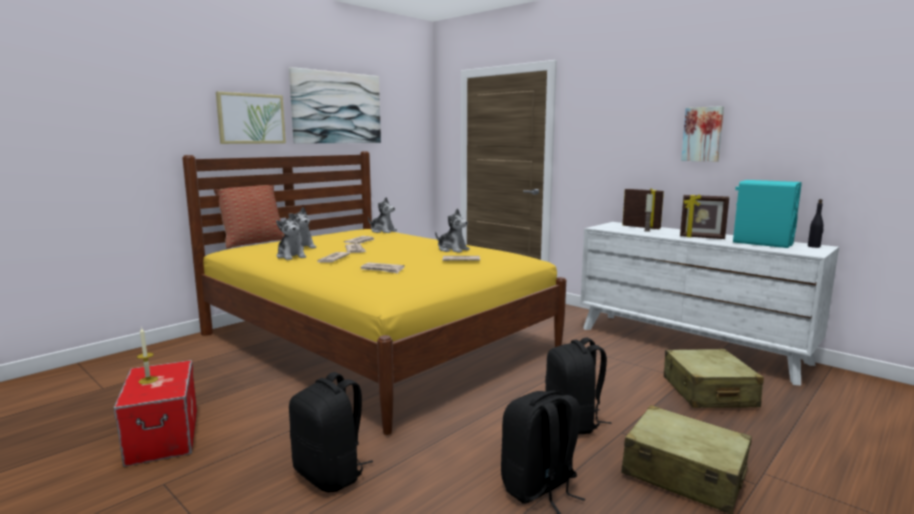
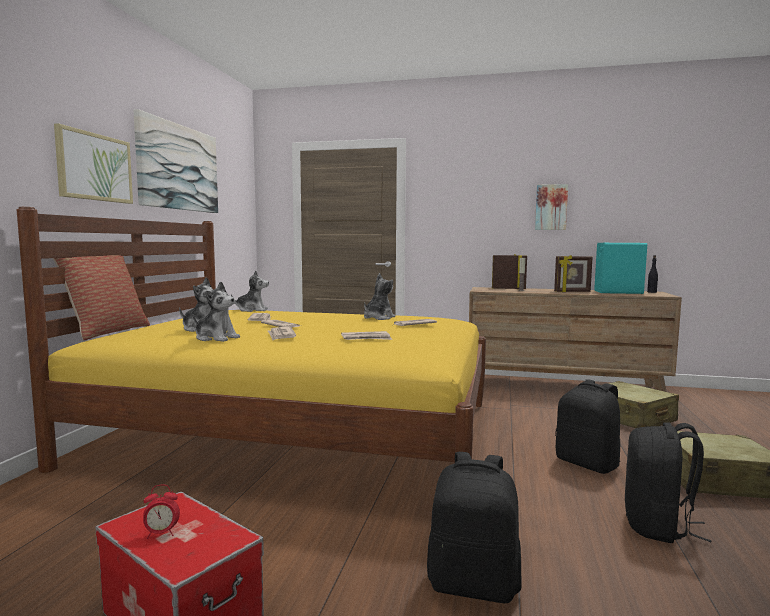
camera: 30 degrees left, 5 degrees down
candle [137,327,158,384] -> alarm clock [143,485,180,539]
plush toy [435,208,470,253] -> plush toy turned 60 degrees counterclockwise [364,273,395,320]
white dresser [580,222,839,386] -> brown dresser [469,287,682,392]

